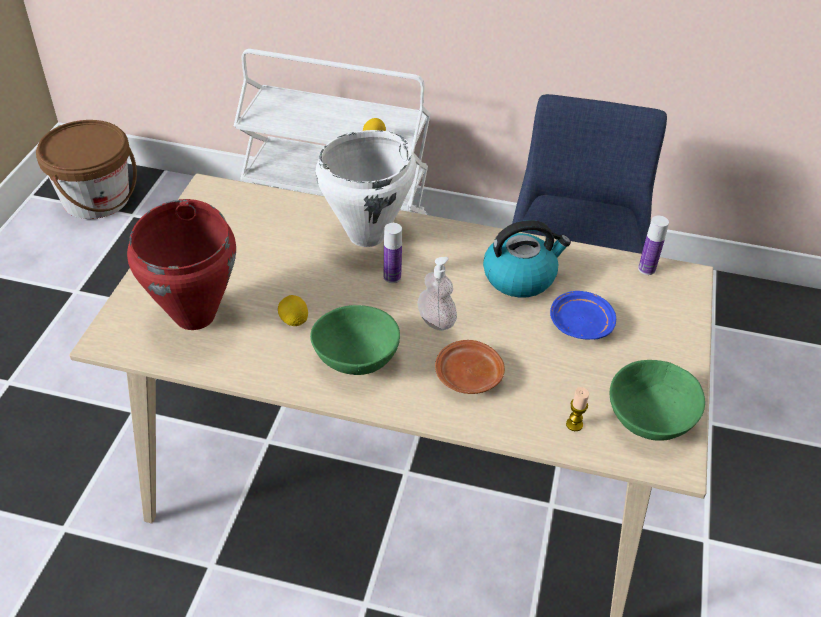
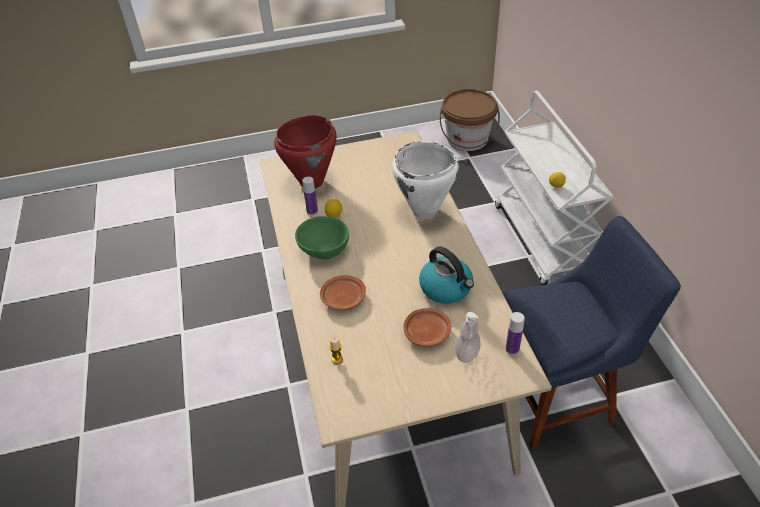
camera: 65 degrees right, 0 degrees up
bottle [384,223,402,283] -> bottle moved to [302,177,318,215]
soap dispenser [418,257,457,331] -> soap dispenser moved to [455,312,481,363]
blue plate [550,291,616,340] -> brown plate [403,308,451,347]
green bowl [610,360,705,441] -> none

